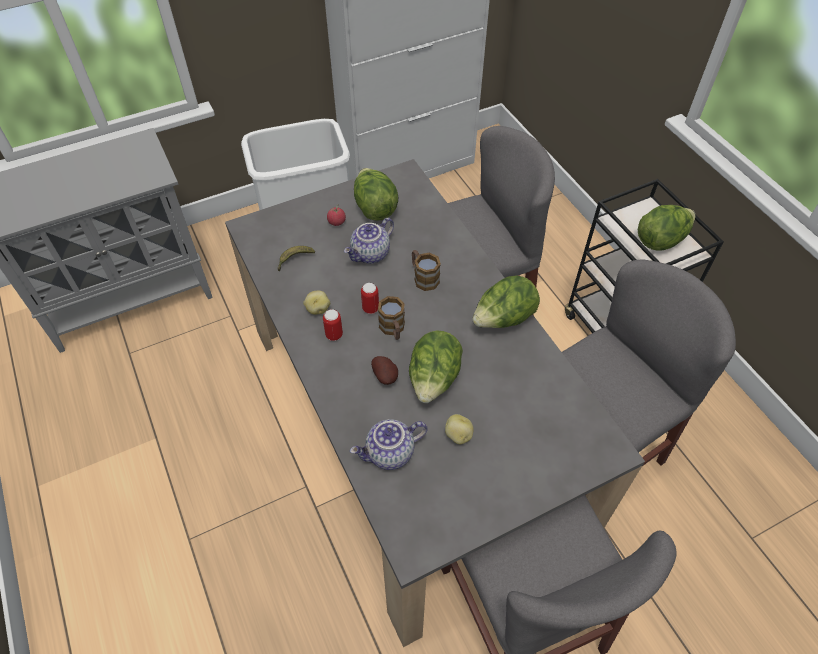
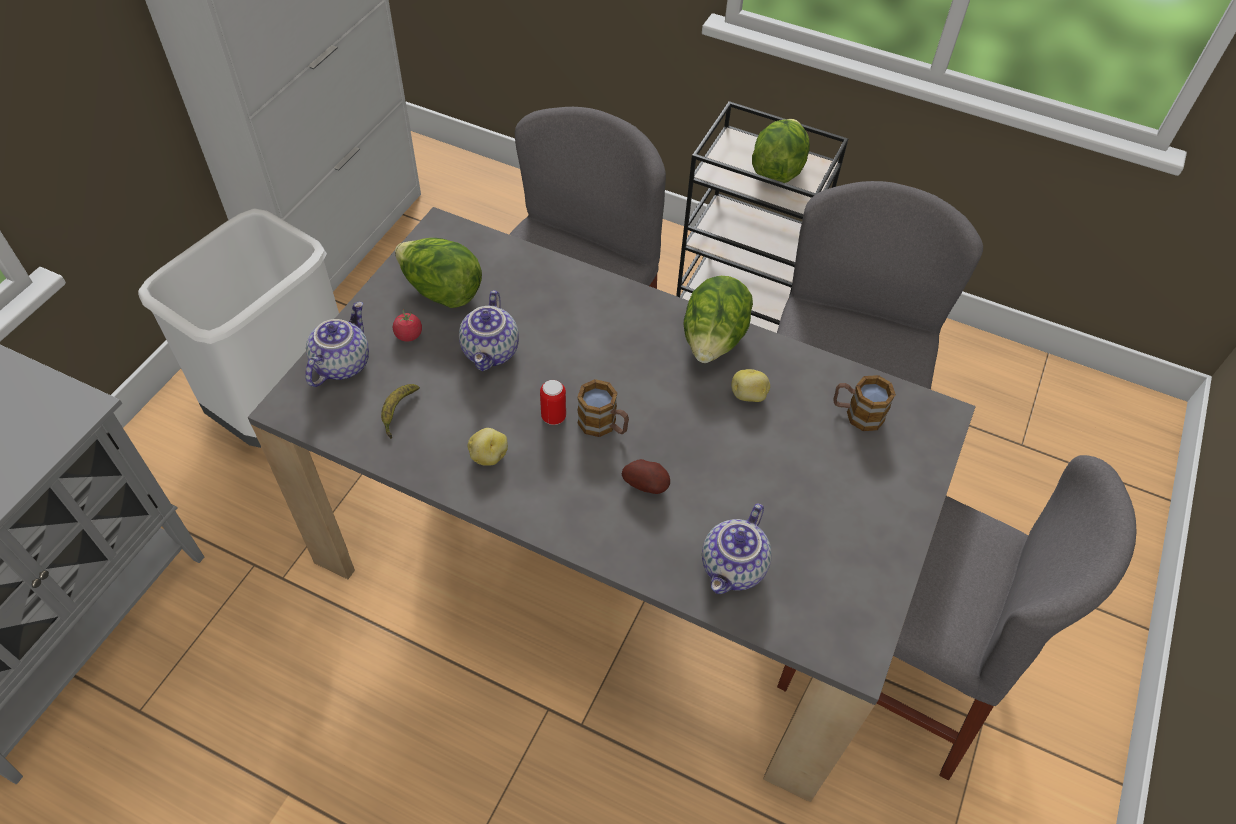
camera: 40 degrees left, 0 degrees up
can [323,309,343,341] -> none
lettuce [409,331,463,403] -> none
mug [412,250,441,291] -> mug moved to [833,375,896,431]
potato [445,414,474,444] -> potato moved to [731,369,770,402]
none -> teapot [305,302,369,387]

